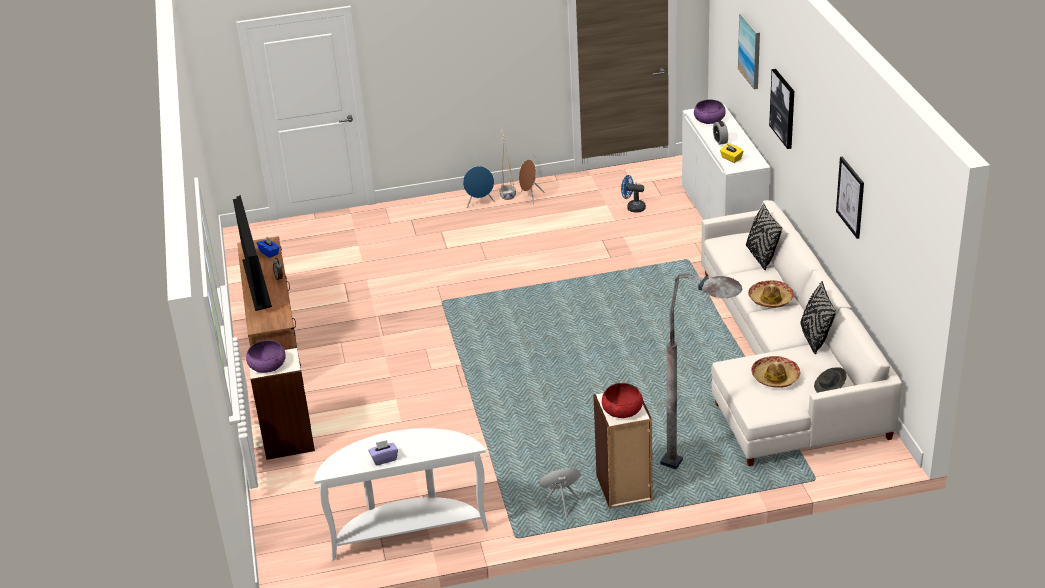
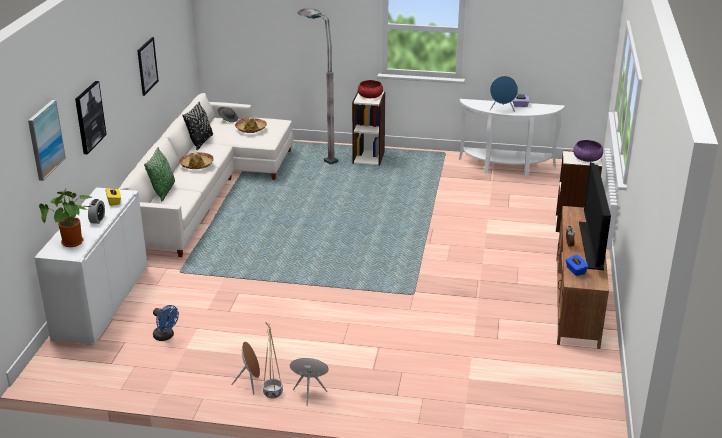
camera: 160 degrees left, 5 degrees down
blue speaker [539,468,581,519] -> blue speaker moved to [490,76,518,112]
purple bowl [694,100,725,124] -> potted plant [39,189,92,247]
black pillow [746,203,782,270] -> green pillow [144,147,175,202]

